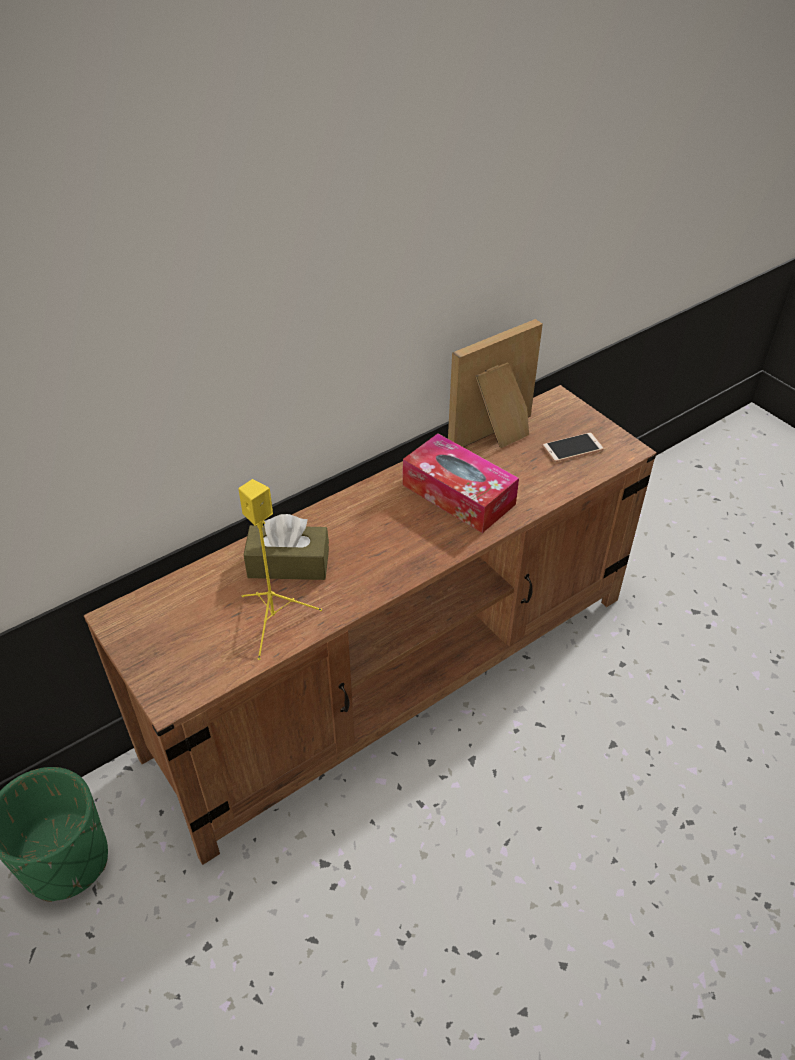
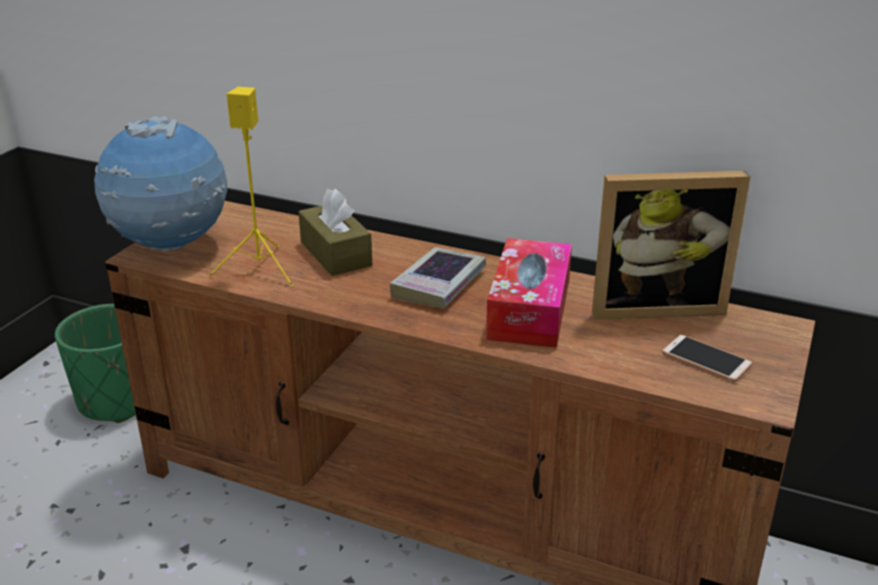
camera: 60 degrees right, 15 degrees down
picture frame [448,319,543,448] -> picture frame turned 150 degrees clockwise [592,171,750,320]
none -> globe [94,116,227,252]
none -> book [390,247,486,308]

